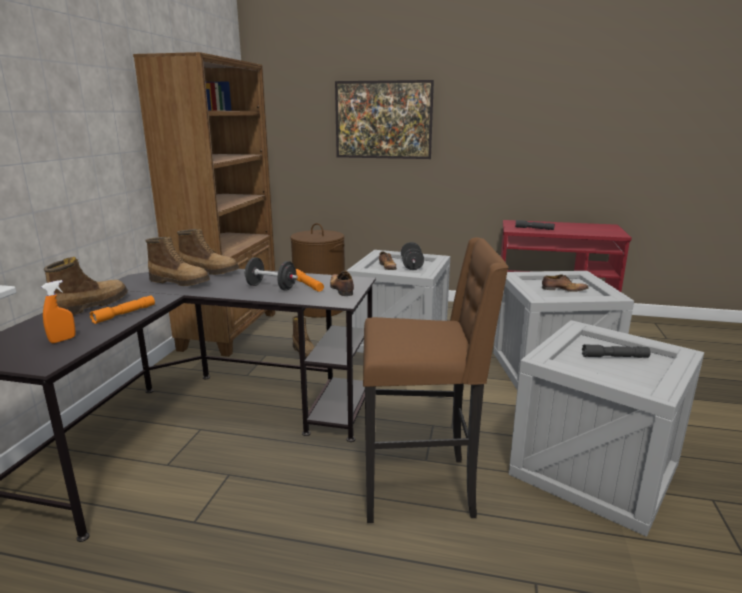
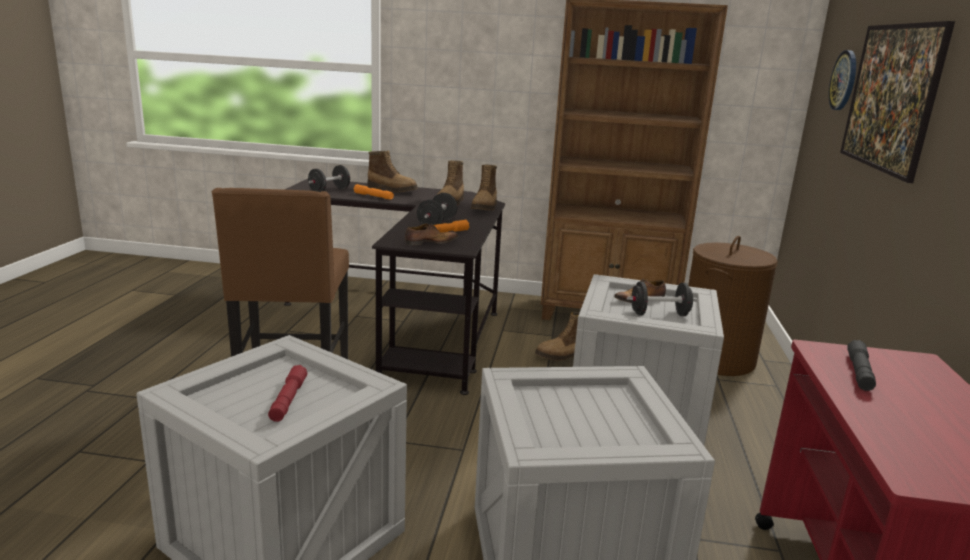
camera: 85 degrees right, 0 degrees up
orange spray bottle [42,280,76,343] -> black dumbbell [308,165,350,192]
shoe [542,275,588,292] -> none
grey flashlight [582,344,651,358] -> red flashlight [268,365,307,422]
none -> wall clock [829,50,856,110]

